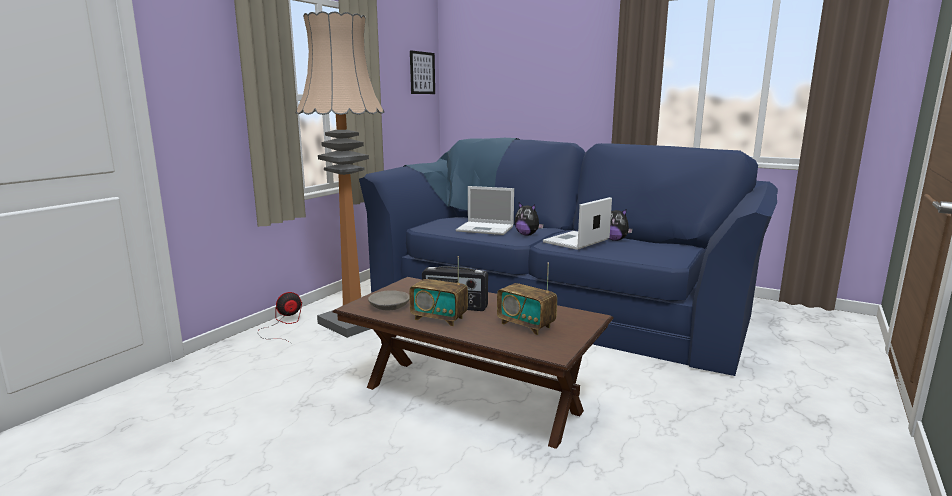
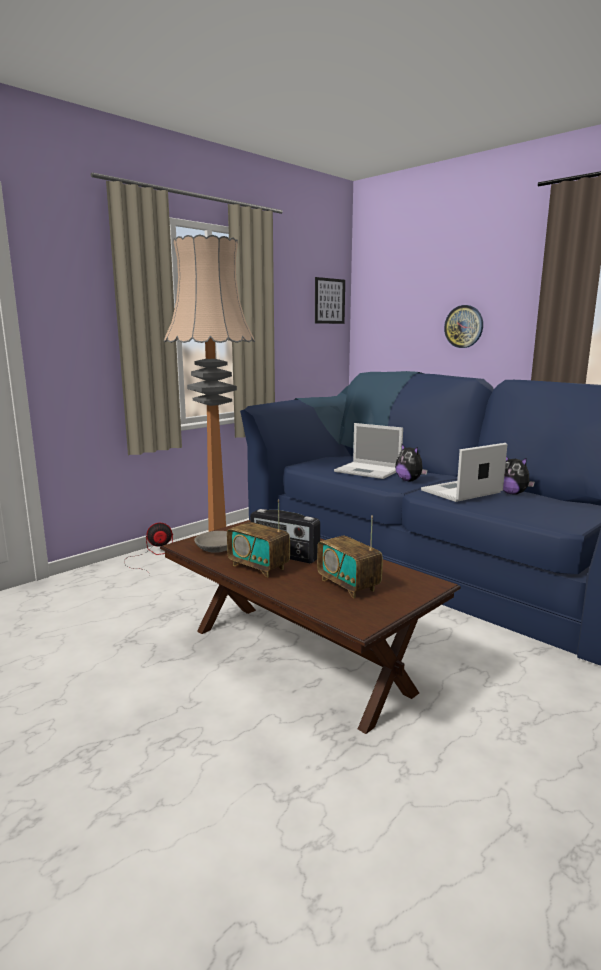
camera: 15 degrees right, 0 degrees up
none -> wall clock [444,305,483,348]

